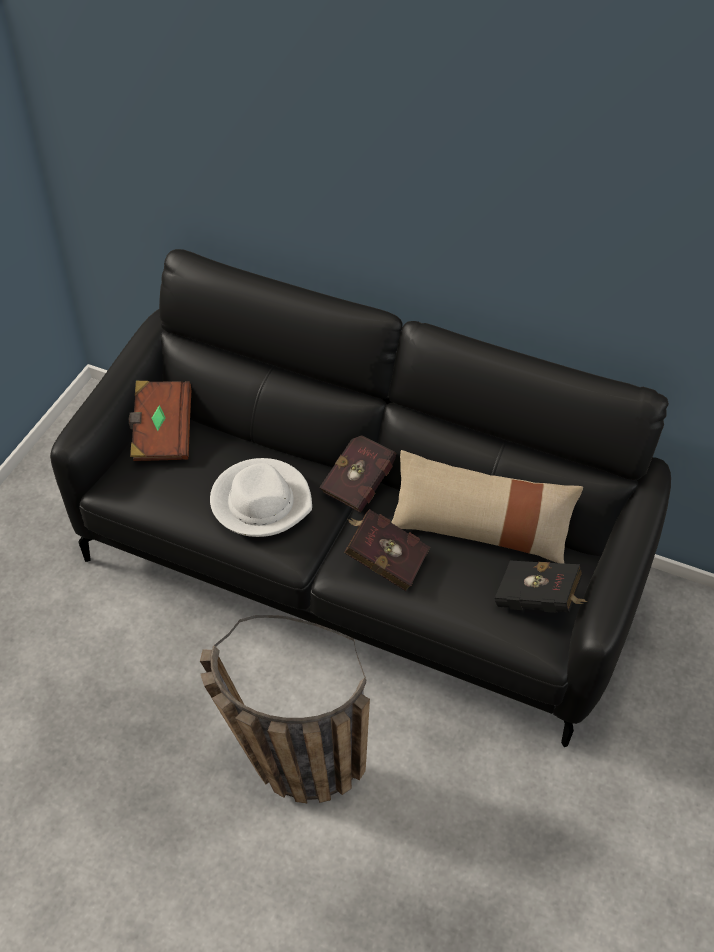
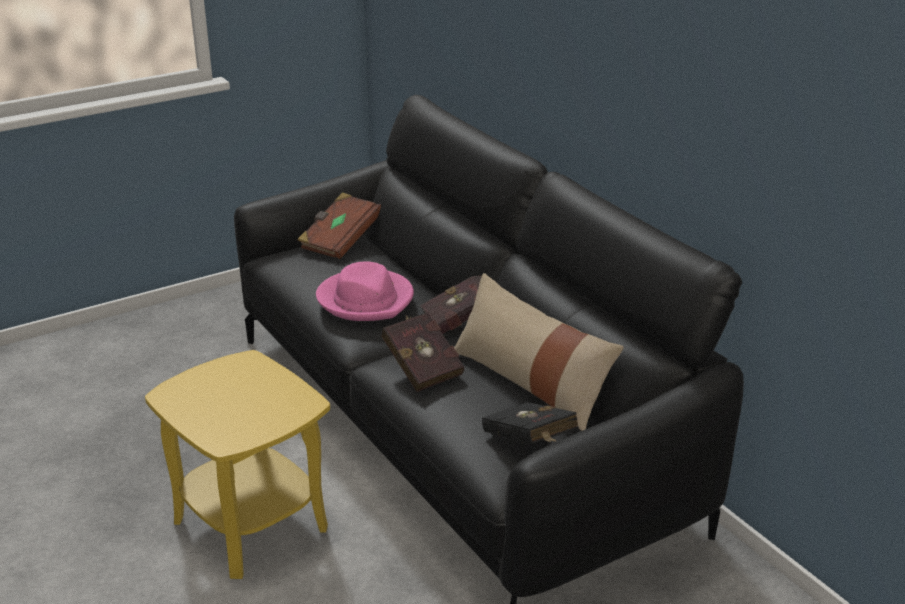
camera: 35 degrees right, 20 degrees down
basket [200,615,370,803] -> yellow side table [145,350,330,579]
white hat [210,458,312,537] -> pink hat [316,261,414,321]

